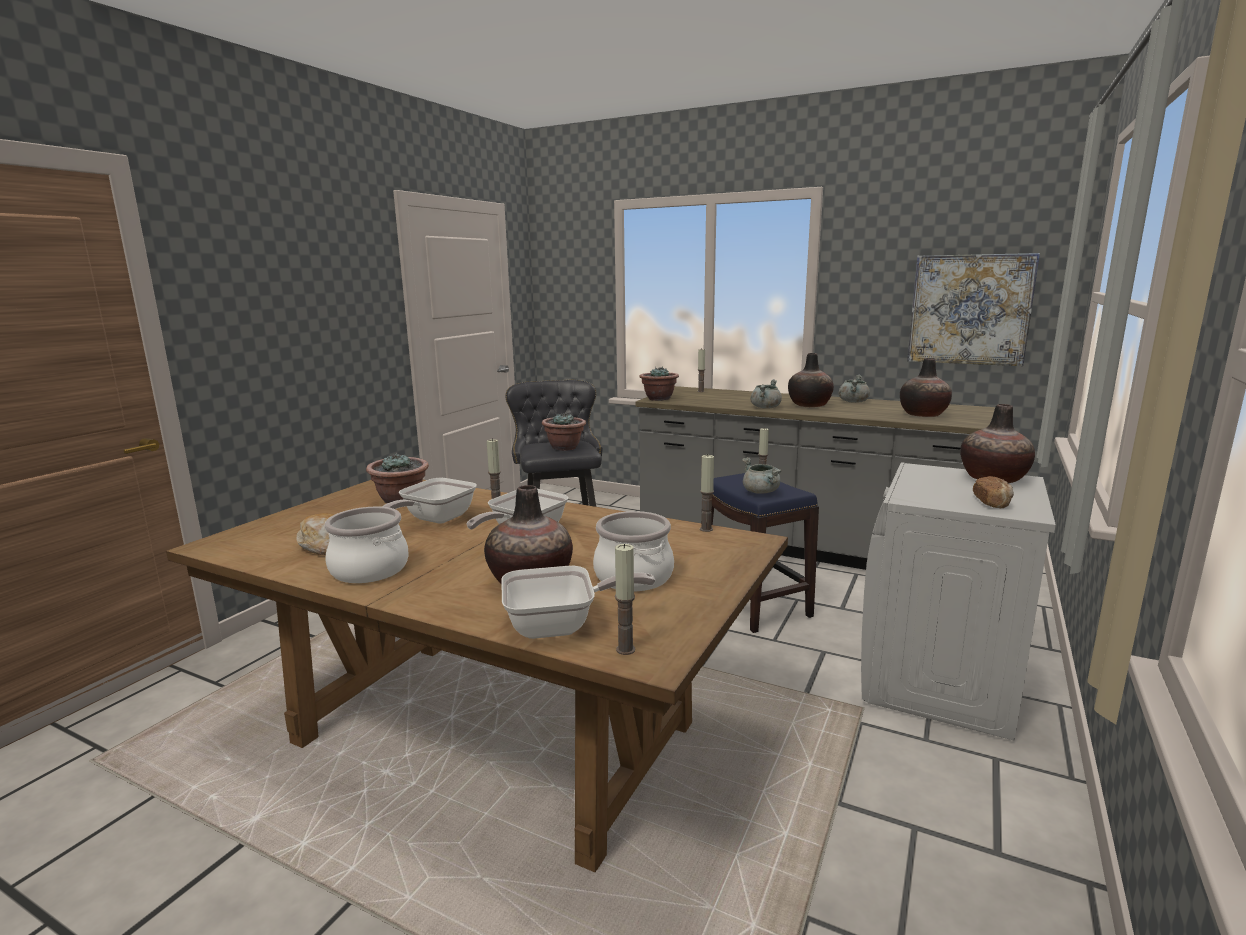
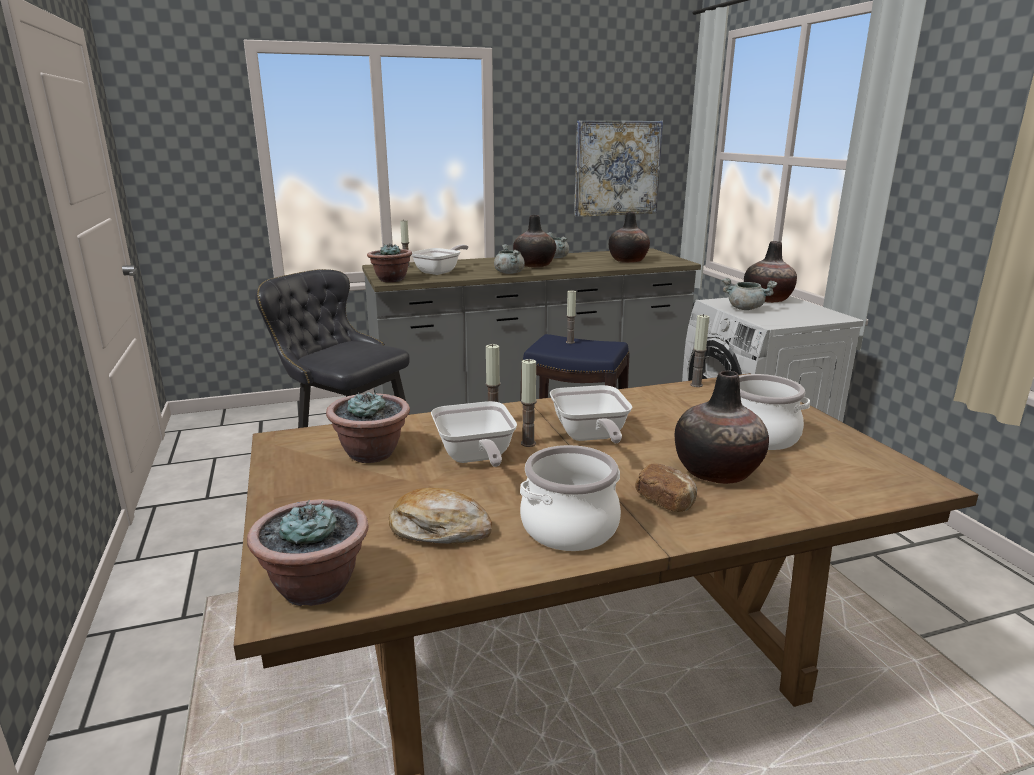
camera: 45 degrees left, 5 degrees up
frying pan [501,566,656,639] -> frying pan moved to [412,245,468,275]
potted plant [542,412,586,451] -> potted plant moved to [247,499,369,606]
candle [615,544,635,655] -> candle moved to [521,358,537,447]
grey cooking pot [742,457,782,494] -> grey cooking pot moved to [722,278,777,310]
bread [973,476,1014,508] -> bread moved to [635,464,697,512]

